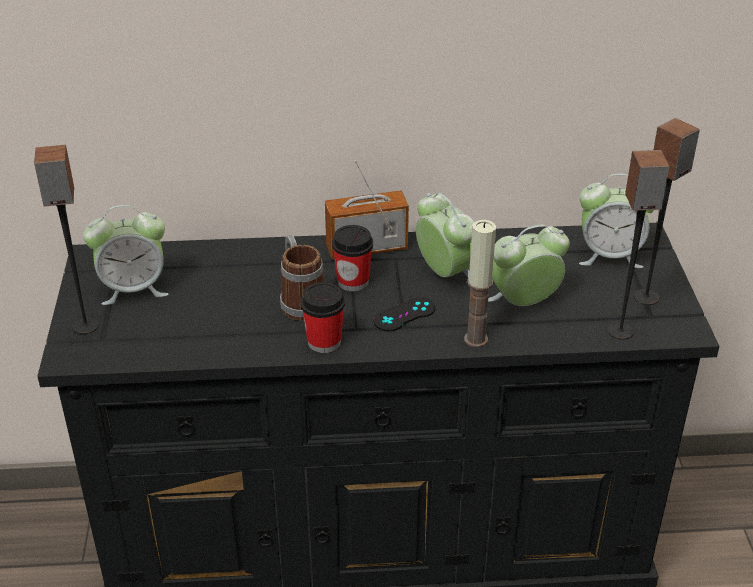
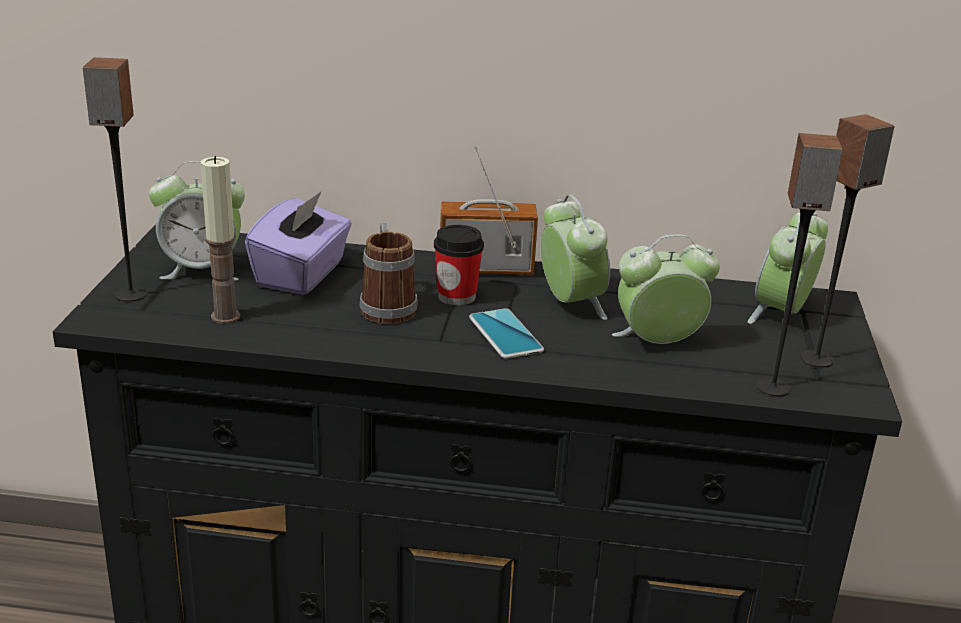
camera: 10 degrees right, 10 degrees down
cup [301,282,345,353] -> none
black game controller [374,297,436,331] -> phone [469,308,544,359]
candle [464,220,496,348] -> candle moved to [201,156,240,324]
alarm clock [579,174,654,268] -> alarm clock turned 105 degrees clockwise [748,212,828,324]
none -> purple tissue box [245,191,352,295]

